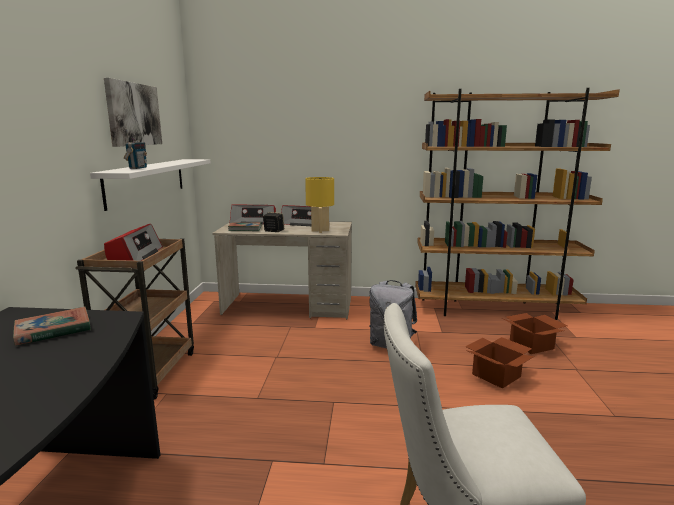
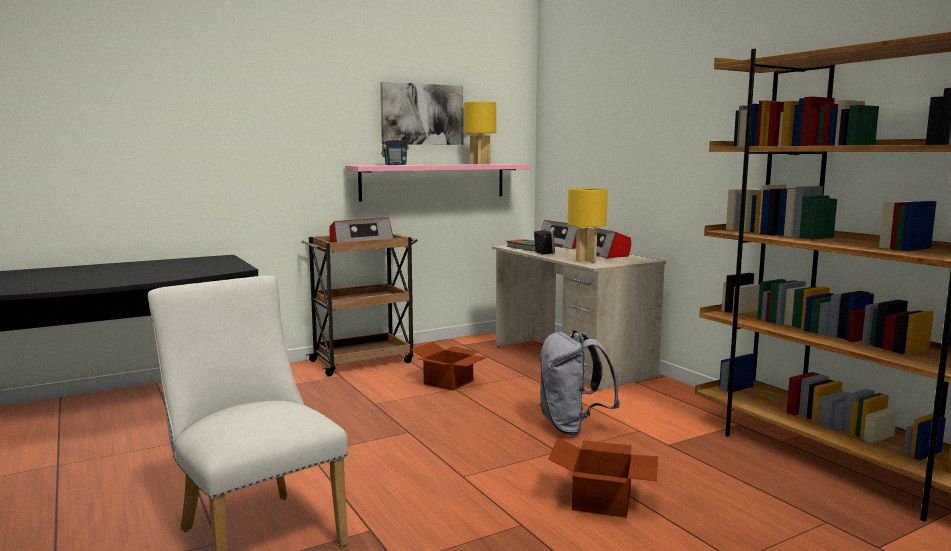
camera: 55 degrees right, 5 degrees down
book [13,307,91,346] -> none
white shelf [90,159,211,211] -> pink shelf [345,164,530,202]
cardboard box [504,313,567,354] -> cardboard box moved to [411,341,487,391]
none -> yellow table lamp [464,101,496,164]

